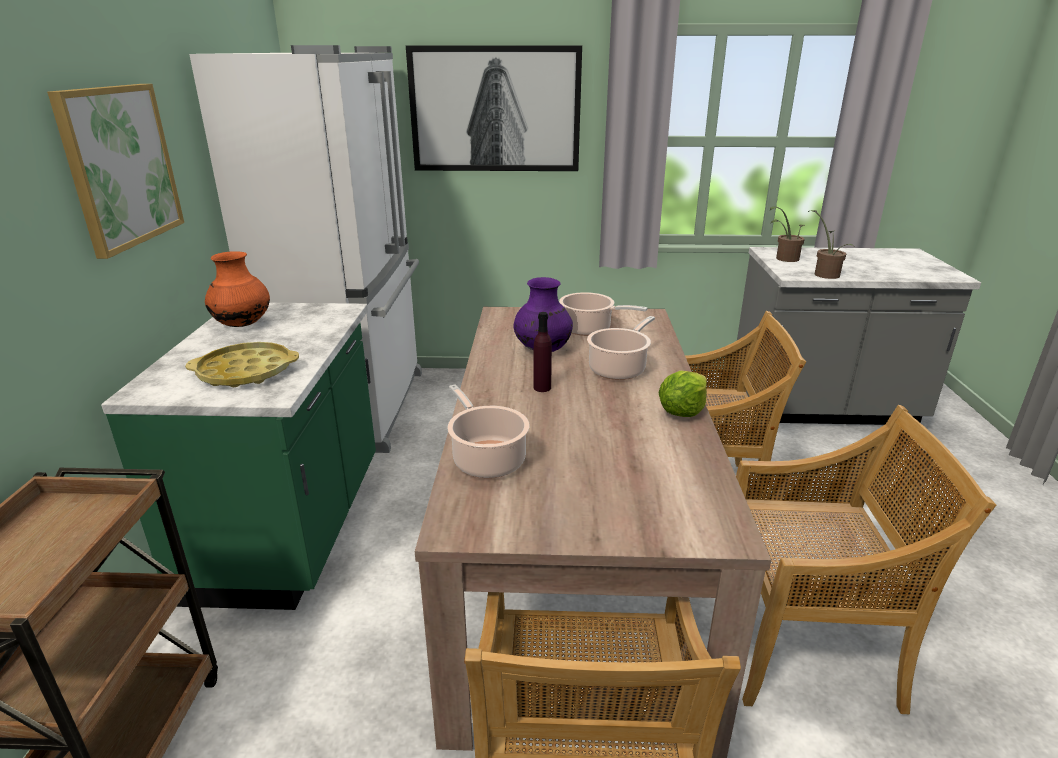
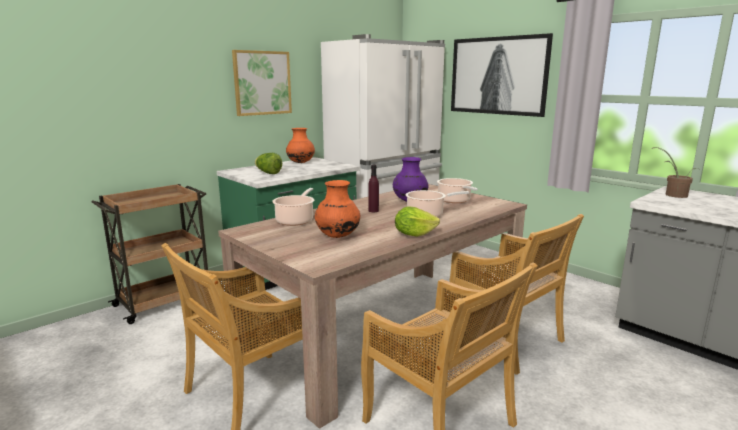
camera: 45 degrees right, 10 degrees down
yellow tray [185,342,299,387] -> lettuce [255,153,282,174]
potted plant [808,210,855,279] -> none
none -> orange vase [315,180,360,238]

